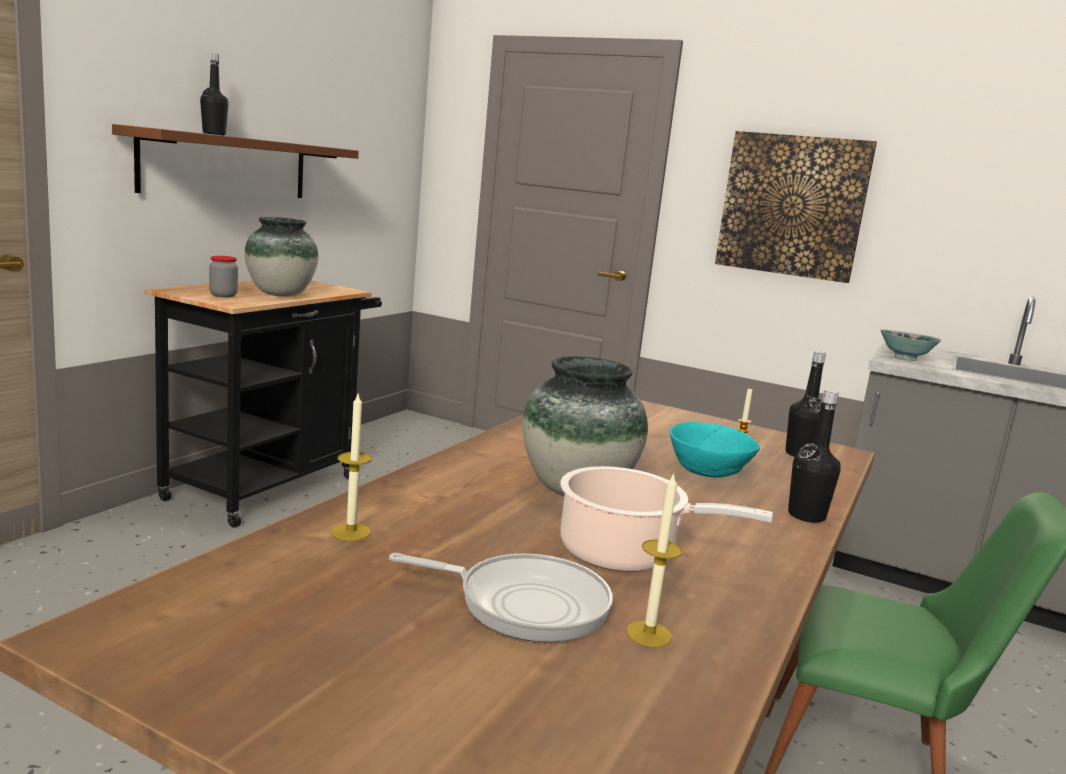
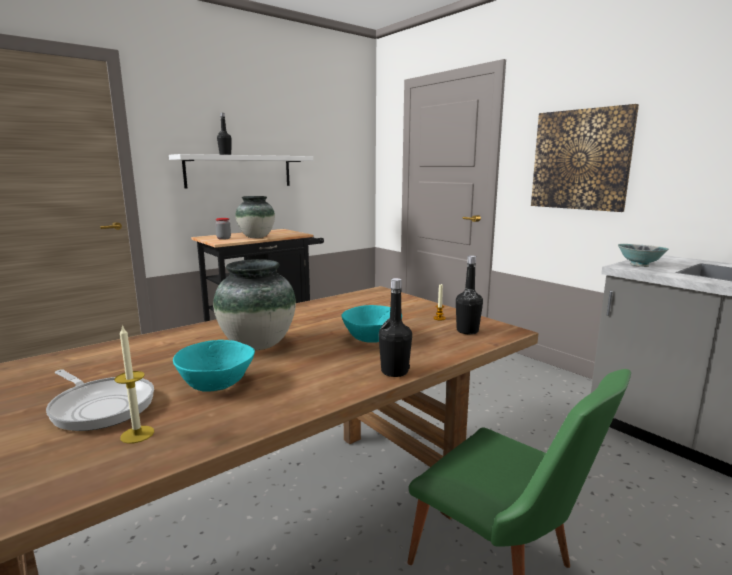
camera: 25 degrees right, 0 degrees up
brown shelf [112,124,359,198] -> white shelf [169,154,313,189]
candle [331,394,372,541] -> none
cooking pot [560,466,773,572] -> turquoise bowl [173,340,255,392]

